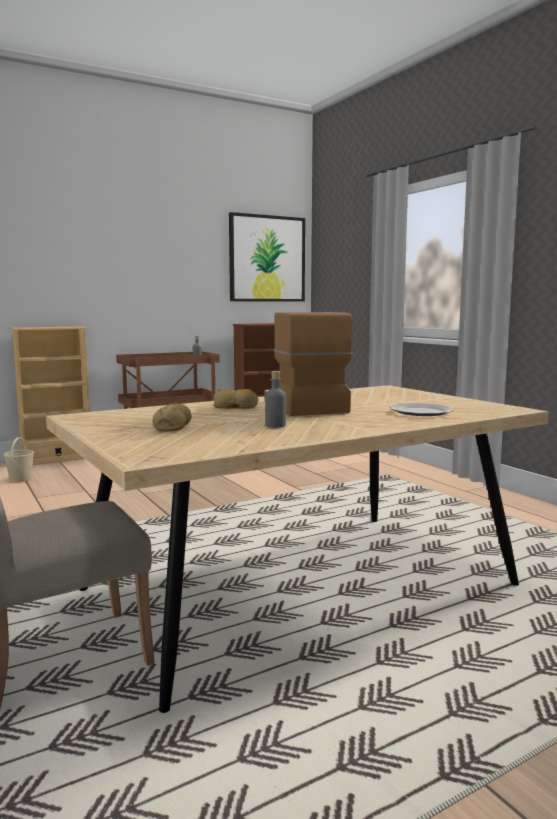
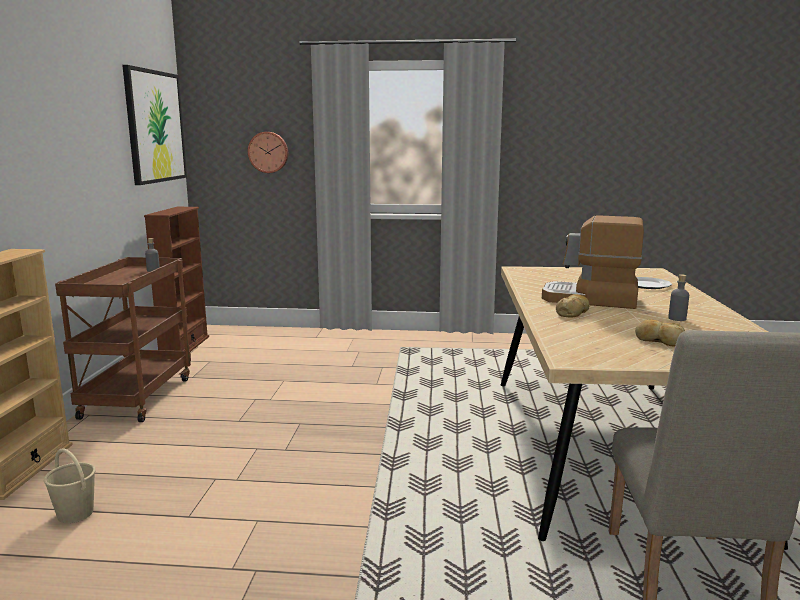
camera: 55 degrees left, 5 degrees up
none -> wall clock [248,132,288,173]

